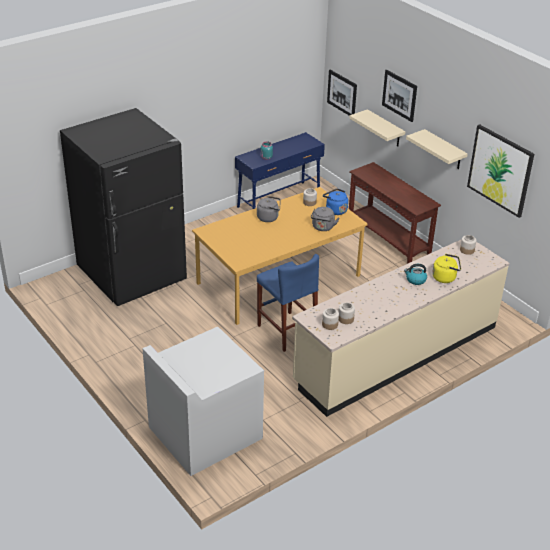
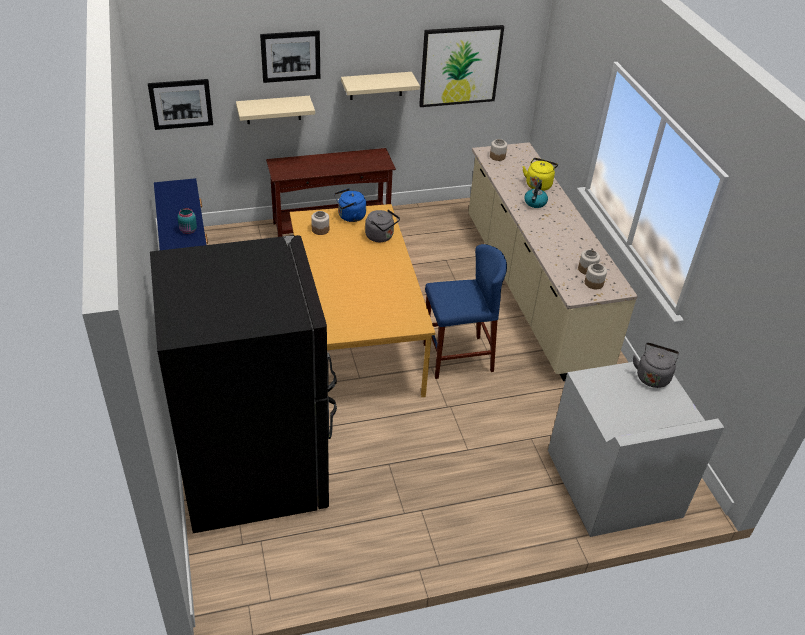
camera: 70 degrees left, 5 degrees up
grey kettle [257,196,280,222] -> grey kettle moved to [633,343,679,388]

